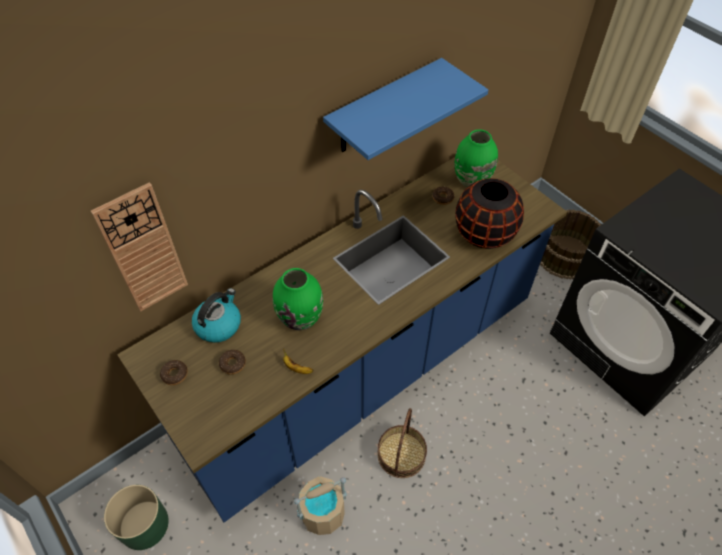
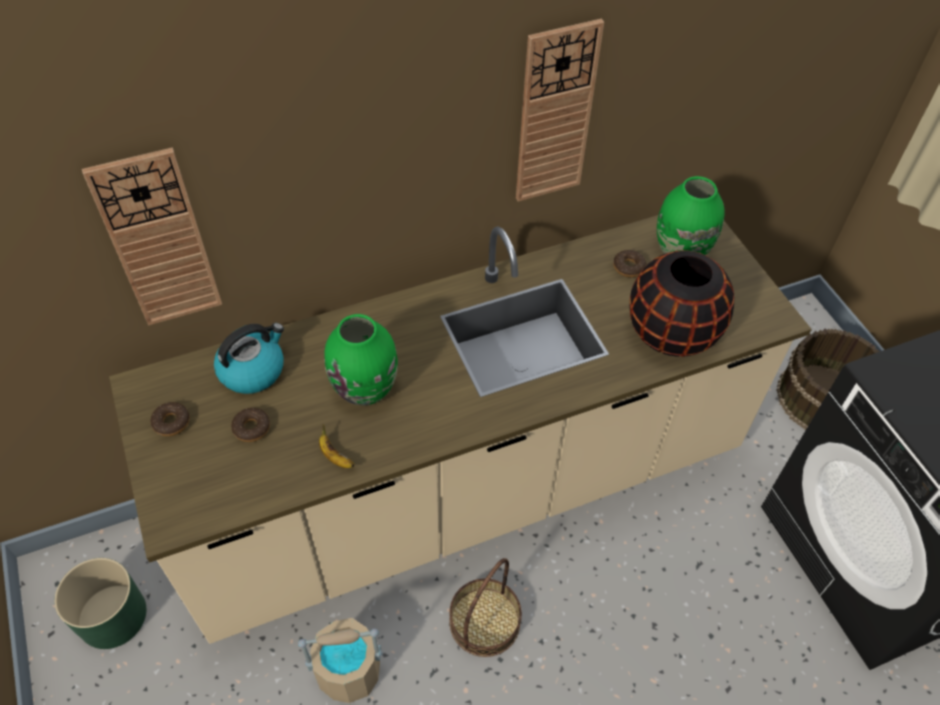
camera: 15 degrees right, 0 degrees up
blue counter [117,157,567,522] -> beige counter [109,215,812,644]
blue shelf [323,58,488,160] -> wall clock [516,19,604,202]

